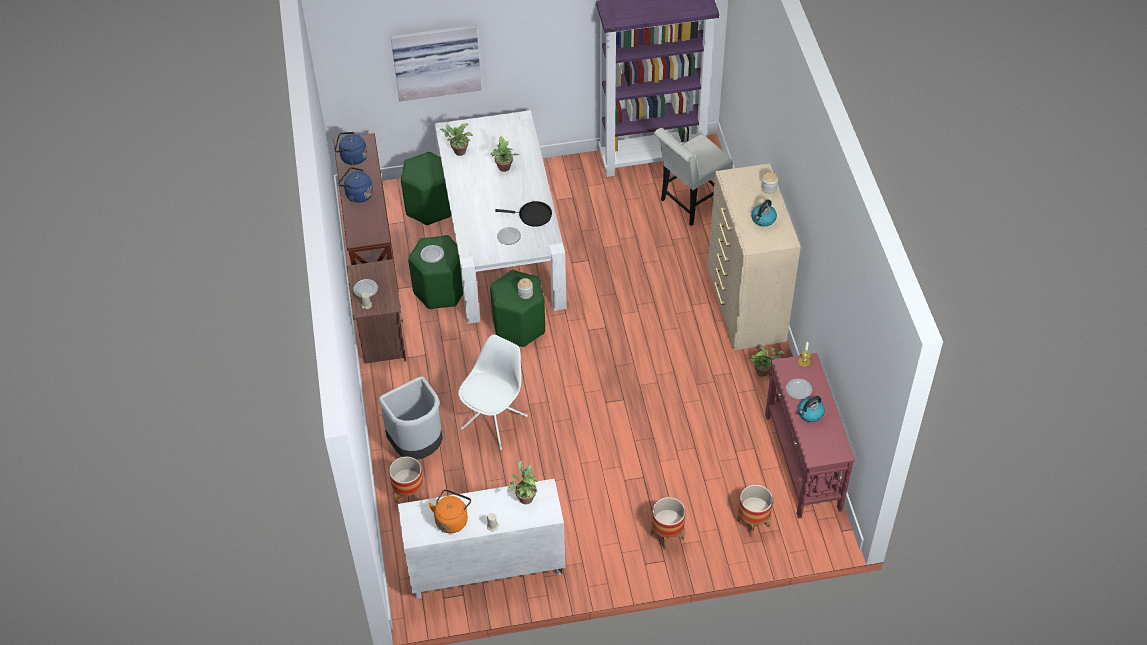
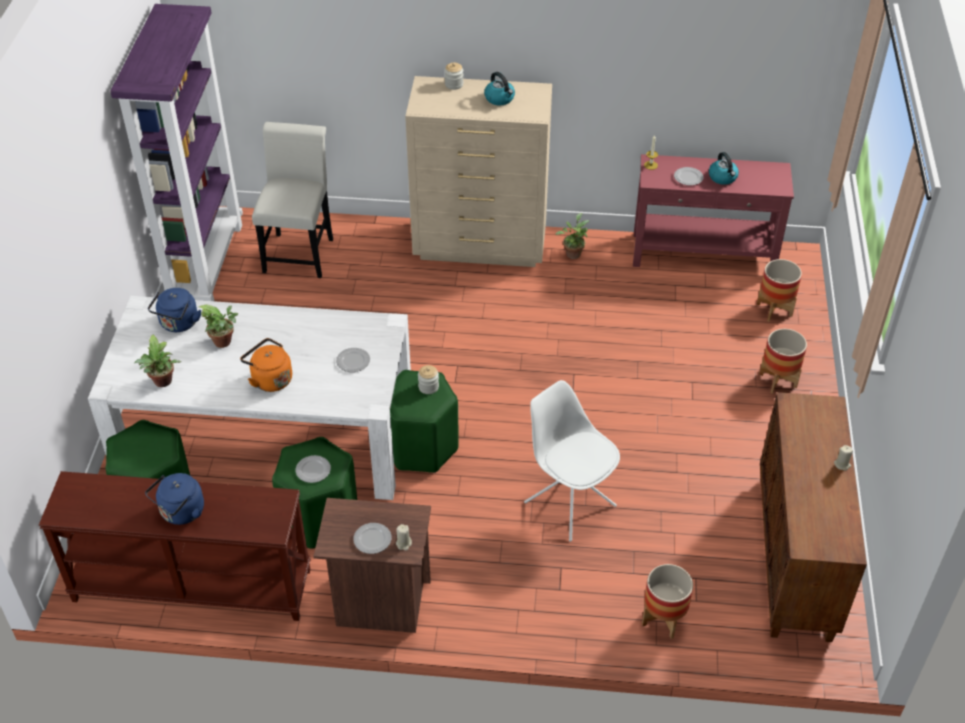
camera: 75 degrees left, 5 degrees down
blue kettle [335,132,367,165] -> blue kettle moved to [148,288,201,332]
grey trash can [378,376,443,460] -> none
picture [391,25,482,101] -> none
white cabinet [398,479,565,599] -> brown cabinet [760,392,867,642]
orange kettle [429,489,471,533] -> orange kettle moved to [240,338,292,392]
black frying pan [495,201,552,227] -> none
potted plant [508,460,538,504] -> none
white chair [654,128,733,226] -> white chair turned 150 degrees counterclockwise [252,122,333,278]

